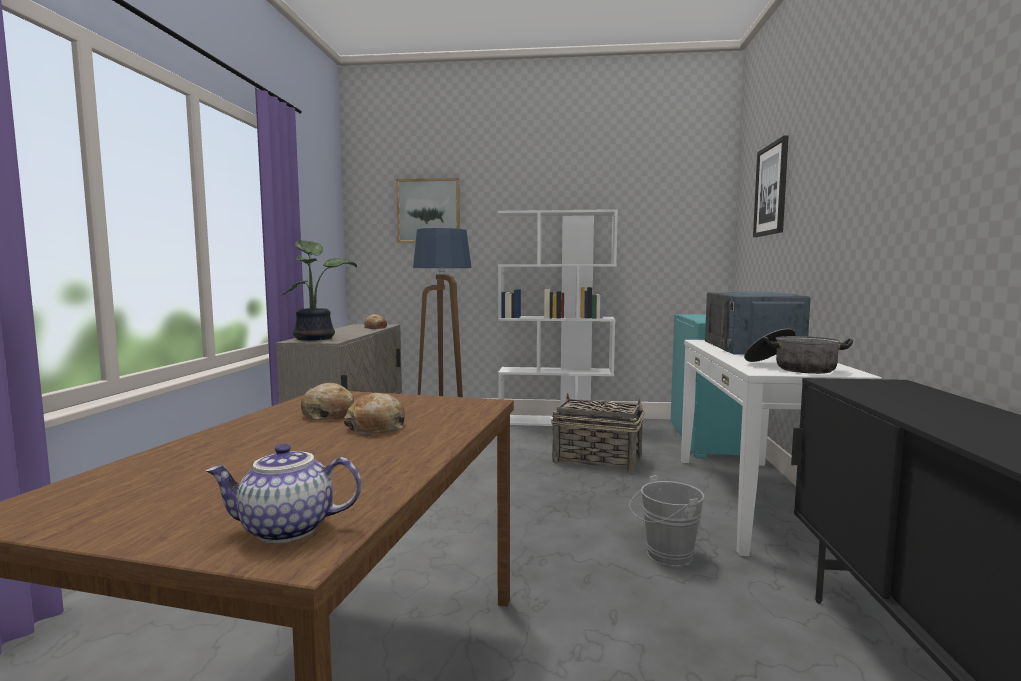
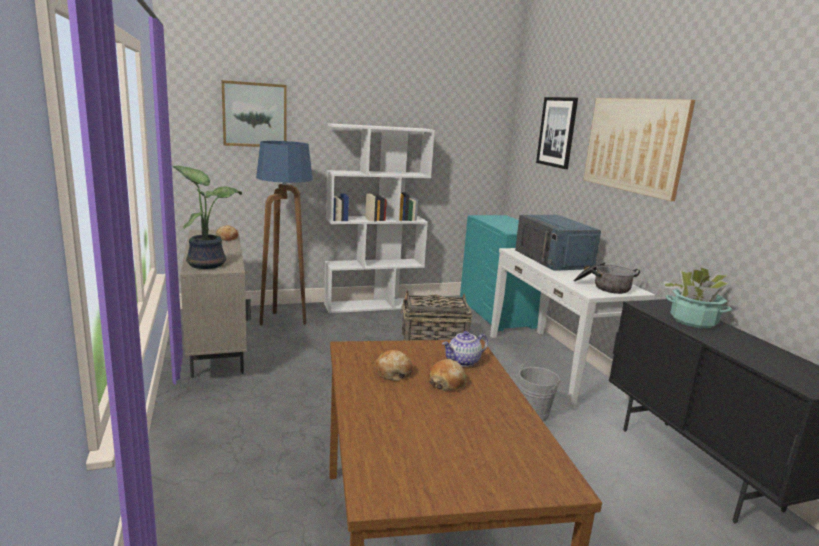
camera: 25 degrees left, 10 degrees up
teapot [205,443,361,543] -> teapot moved to [442,331,488,367]
none -> picture [584,98,695,201]
none -> potted plant [663,267,732,328]

